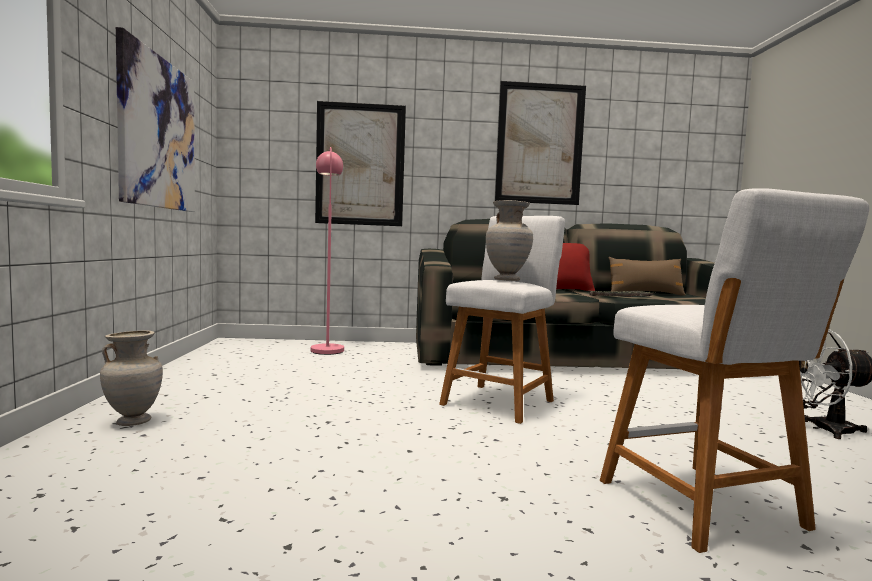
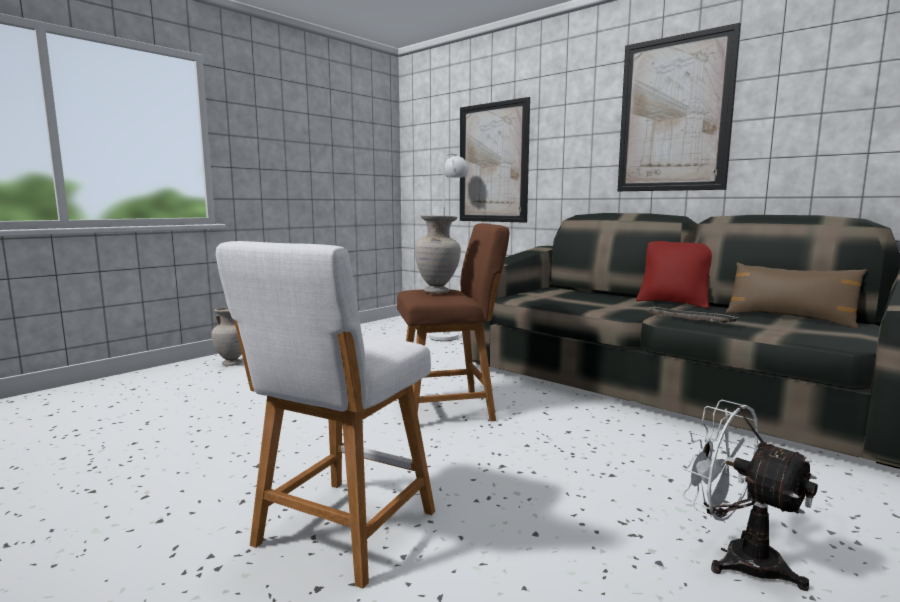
camera: 45 degrees right, 5 degrees up
picture [116,27,195,212] -> none
pink floor lamp [310,147,344,355] -> white floor lamp [429,153,469,341]
white stool [439,216,565,424] -> brown stool [397,223,509,421]

